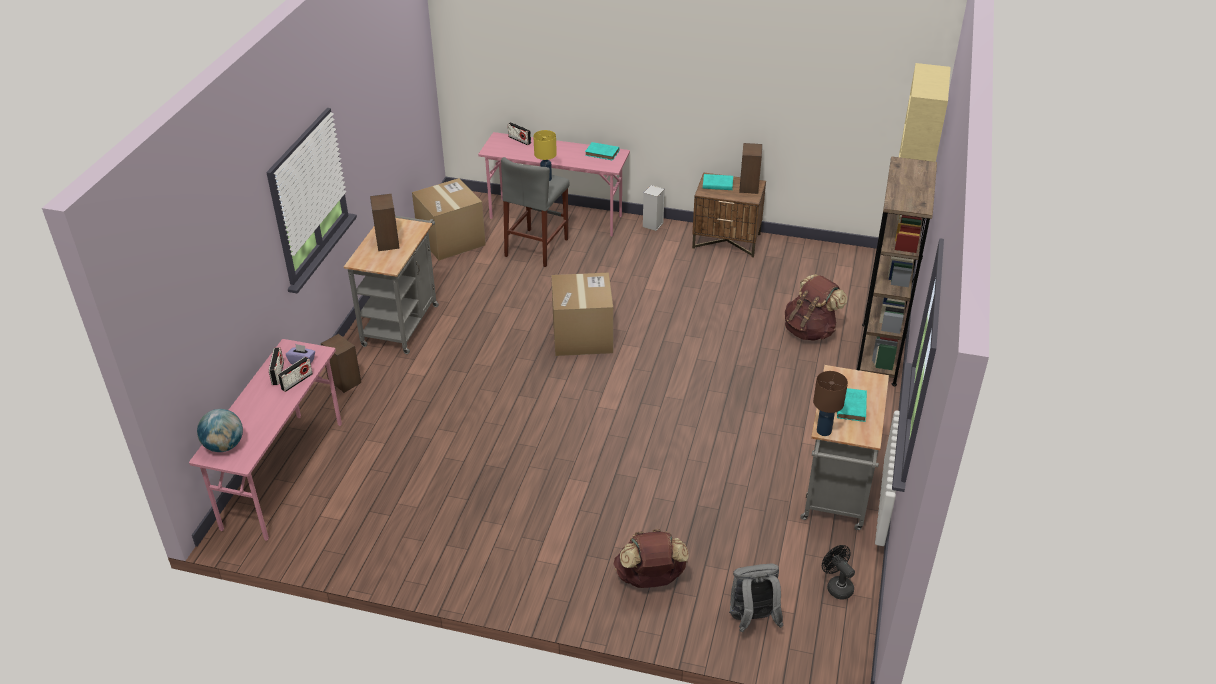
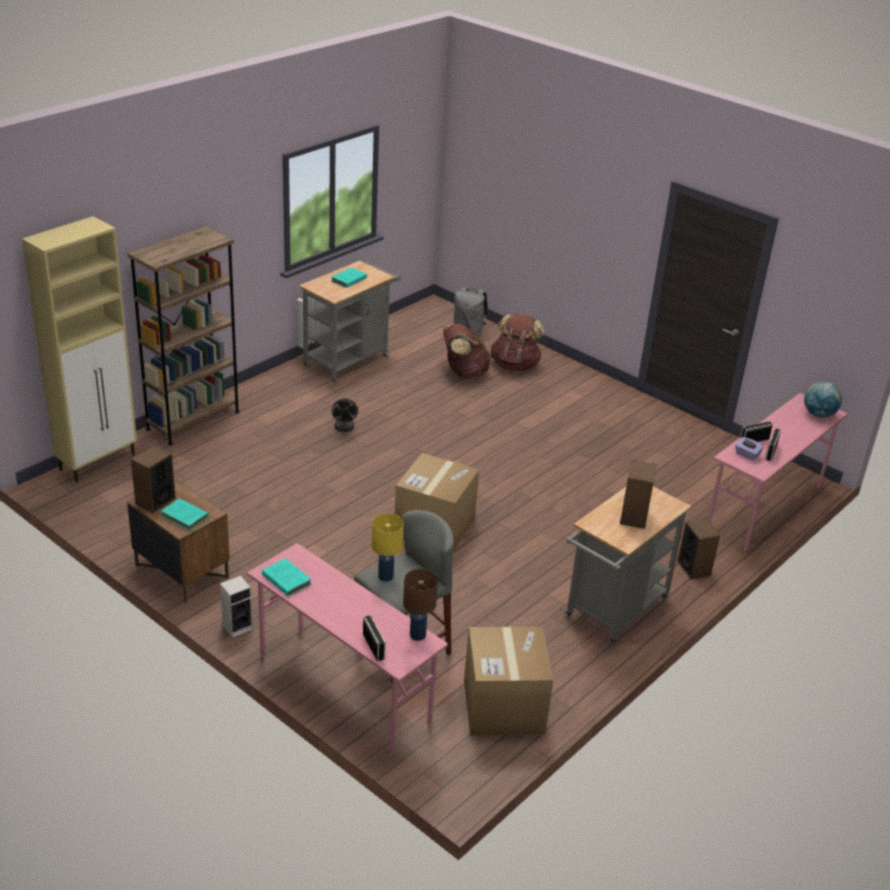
camera: 155 degrees left, 5 degrees down
brown backpack [785,274,847,341] -> brown backpack moved to [443,323,491,378]
brown table lamp [813,371,848,436] -> brown table lamp moved to [403,569,438,641]
black fan [822,545,855,599] -> black fan moved to [331,398,358,432]

